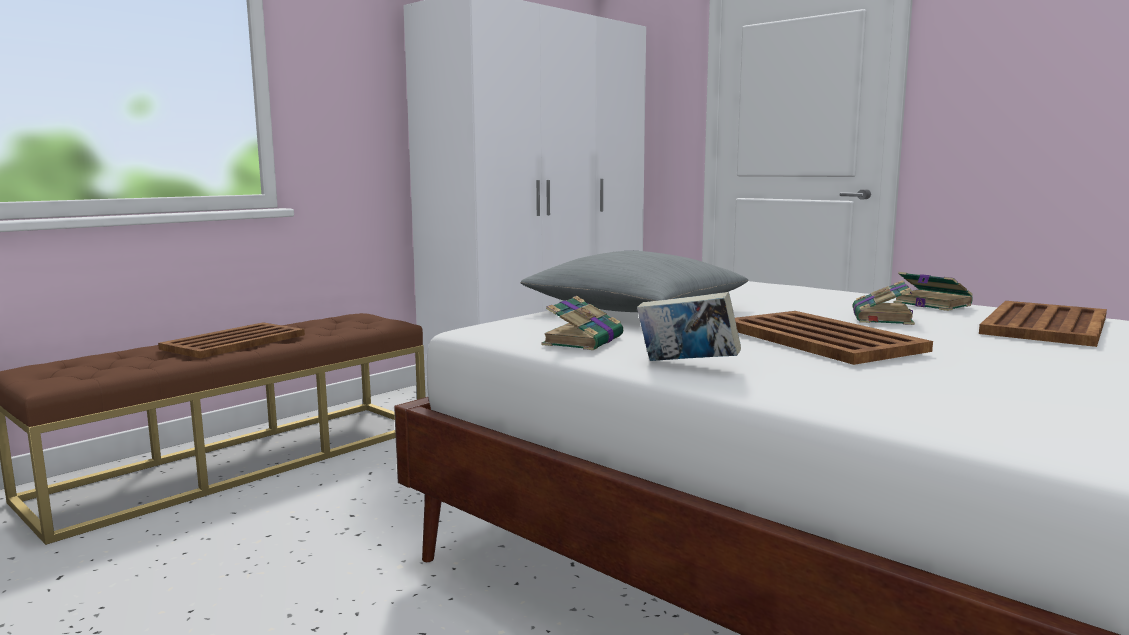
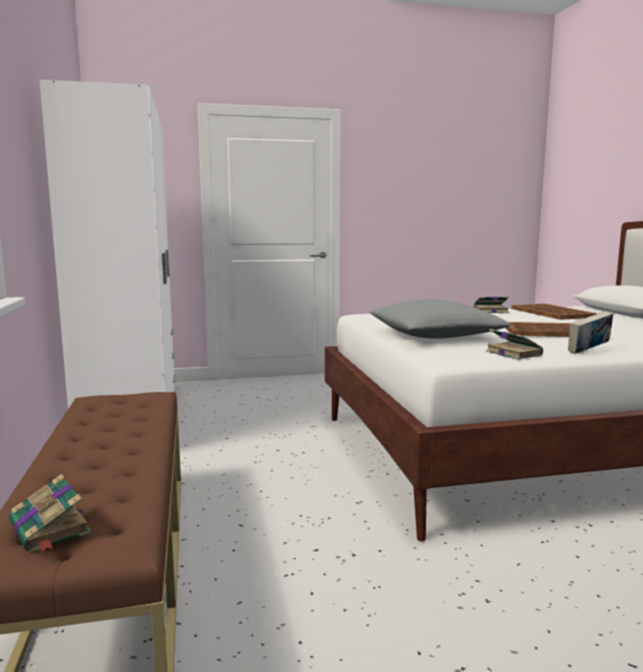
camera: 55 degrees left, 0 degrees up
brown tray [158,322,305,358] -> none
book [853,280,915,325] -> book moved to [9,474,91,552]

